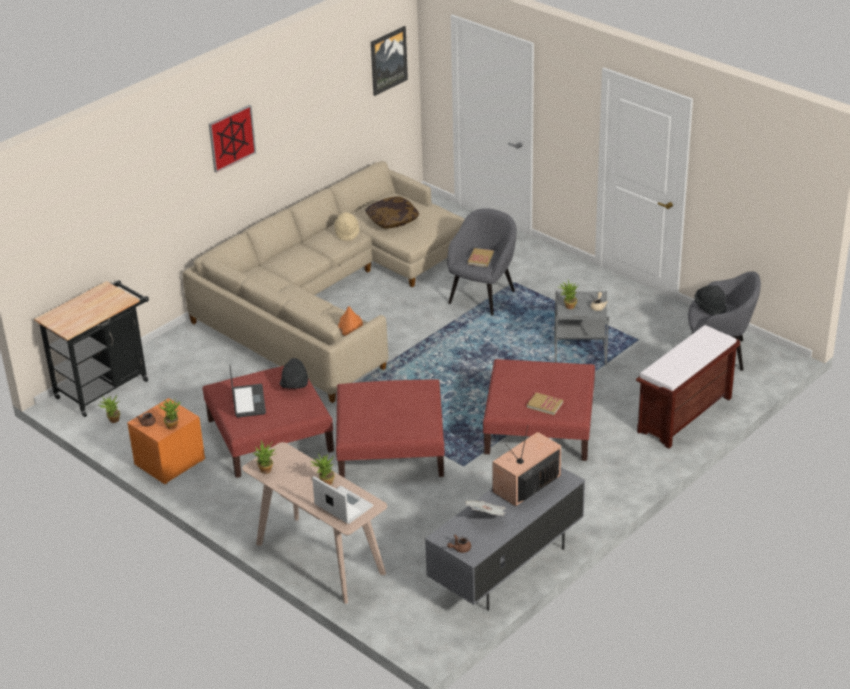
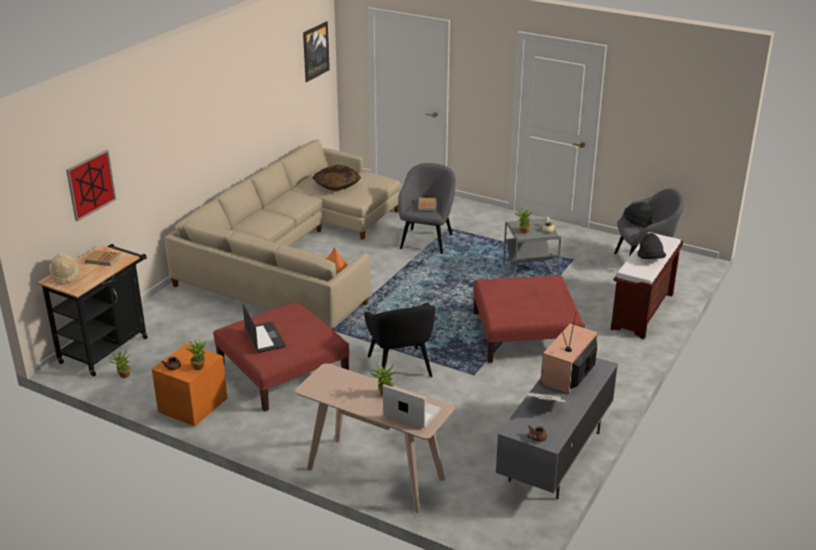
camera: 15 degrees left, 5 degrees down
picture [209,105,256,173] -> picture moved to [66,150,116,221]
potted plant [253,441,276,474] -> none
black hat [280,358,308,389] -> black hat moved to [637,233,666,259]
beige hat [334,212,359,241] -> beige hat moved to [49,253,79,285]
red ottoman [336,379,444,478] -> black armchair [364,302,435,377]
book [527,393,563,415] -> book moved to [85,250,120,266]

